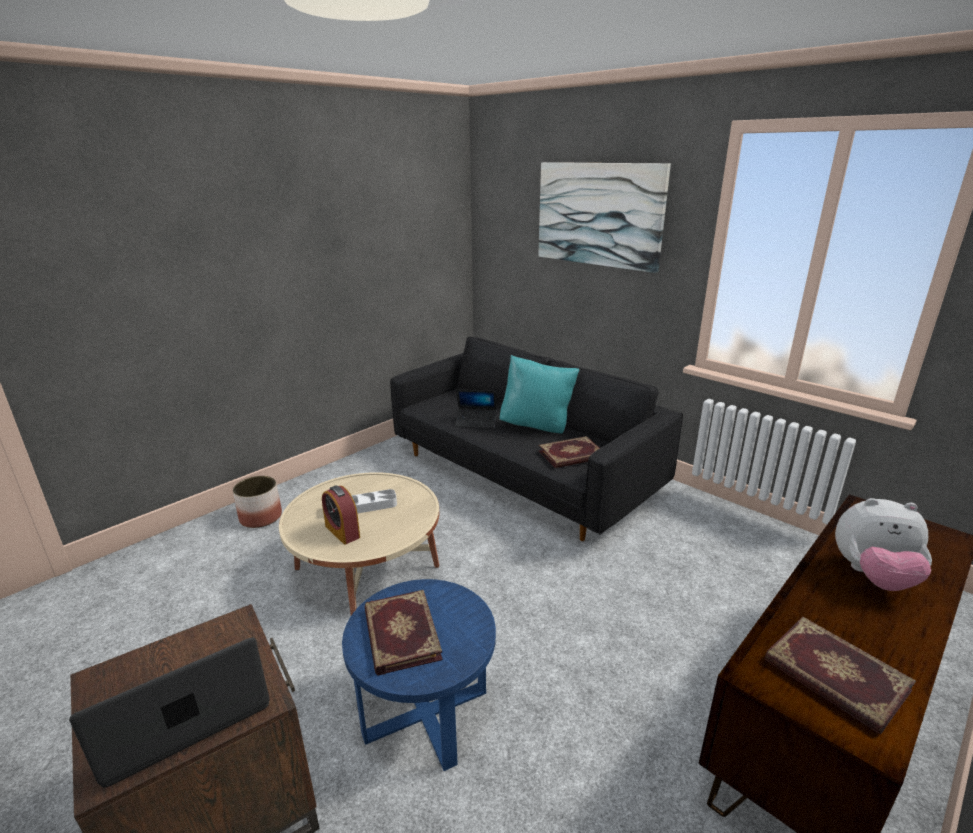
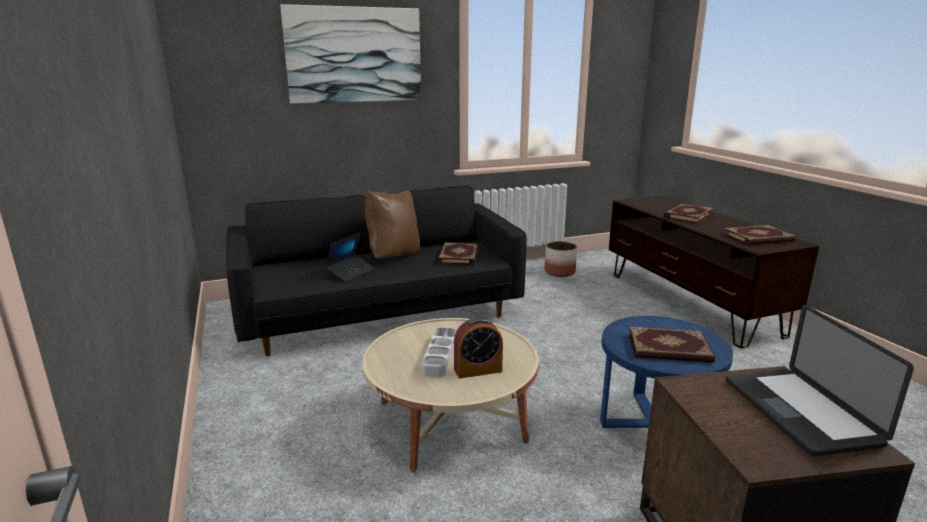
camera: 65 degrees left, 5 degrees down
planter [233,476,282,528] -> planter moved to [545,241,577,277]
turquoise pillow [500,355,580,433] -> brown pillow [365,191,420,259]
plush toy [835,498,932,591] -> book [664,203,714,224]

